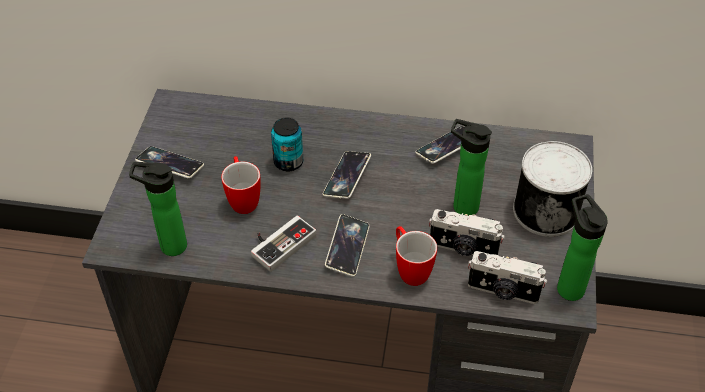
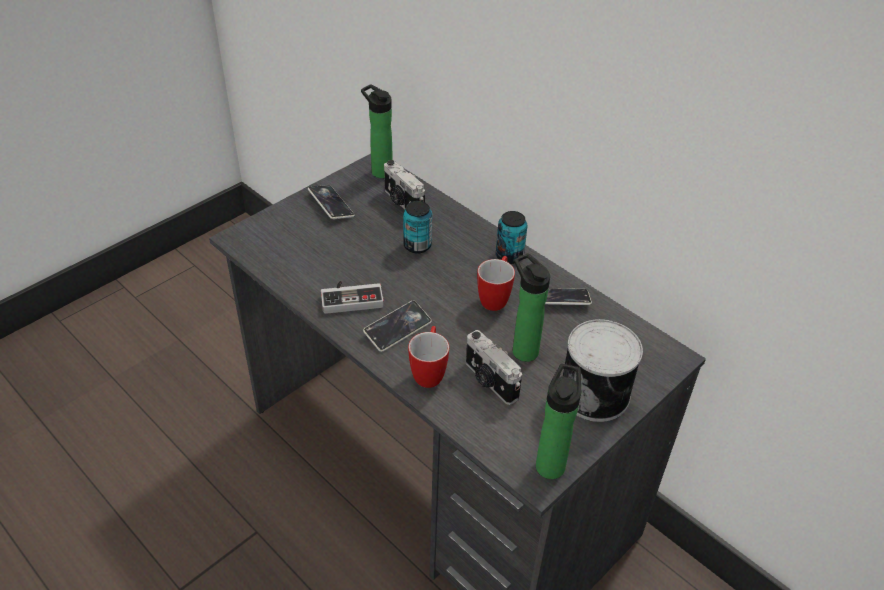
camera: 35 degrees right, 5 degrees down
bottle [129,162,187,256] -> bottle moved to [361,84,393,178]
mug [221,156,261,214] -> mug moved to [477,256,515,311]
phone [323,151,371,199] -> none
camera [468,251,547,304] -> camera moved to [384,160,425,209]
none -> can [496,211,528,264]

